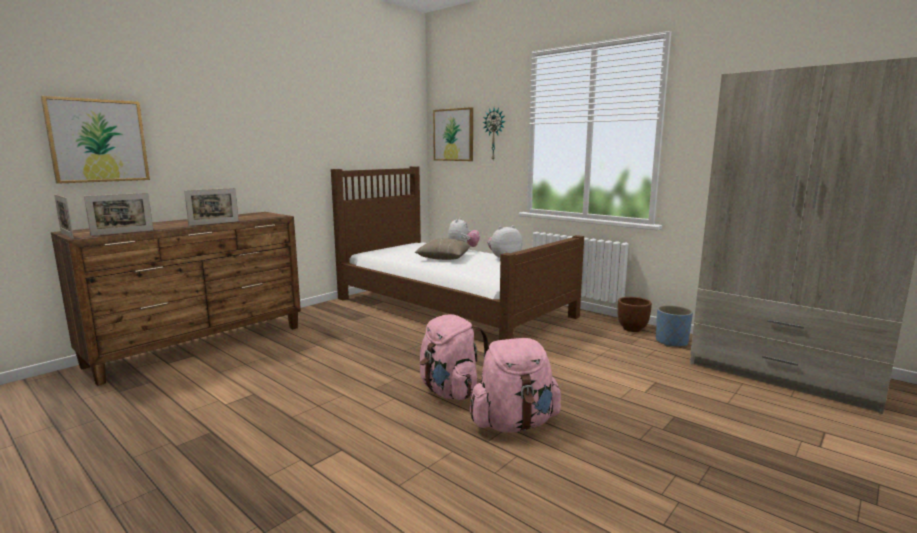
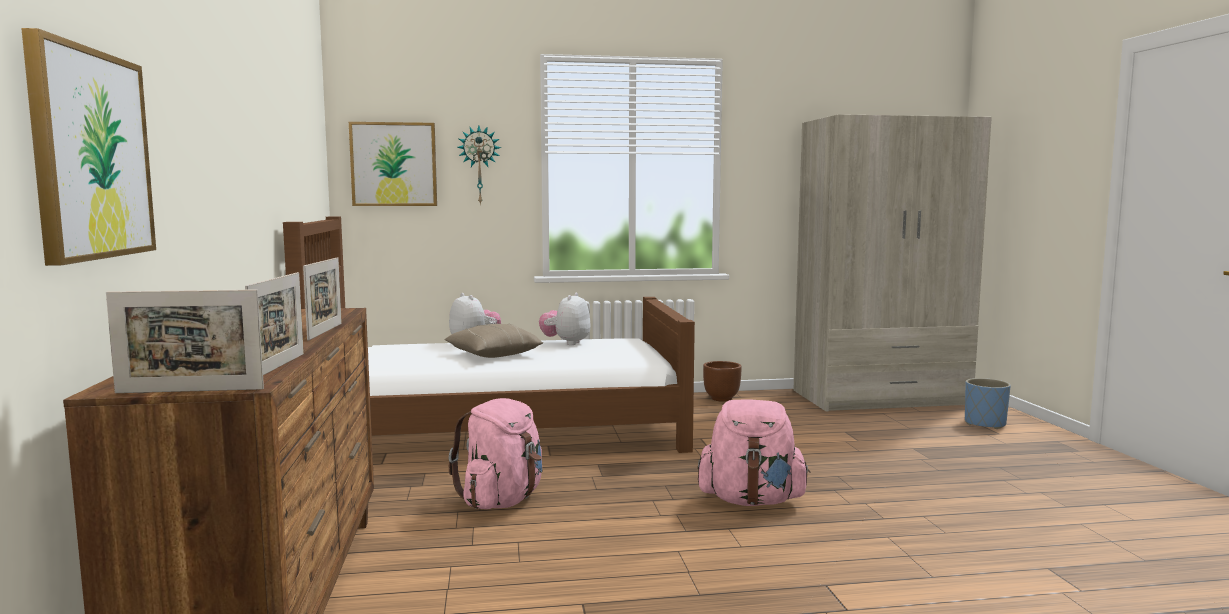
camera: 50 degrees left, 5 degrees down
pink backpack [469,338,561,433] -> pink backpack moved to [449,398,543,509]
blue planter [656,305,693,347] -> blue planter moved to [965,378,1011,429]

